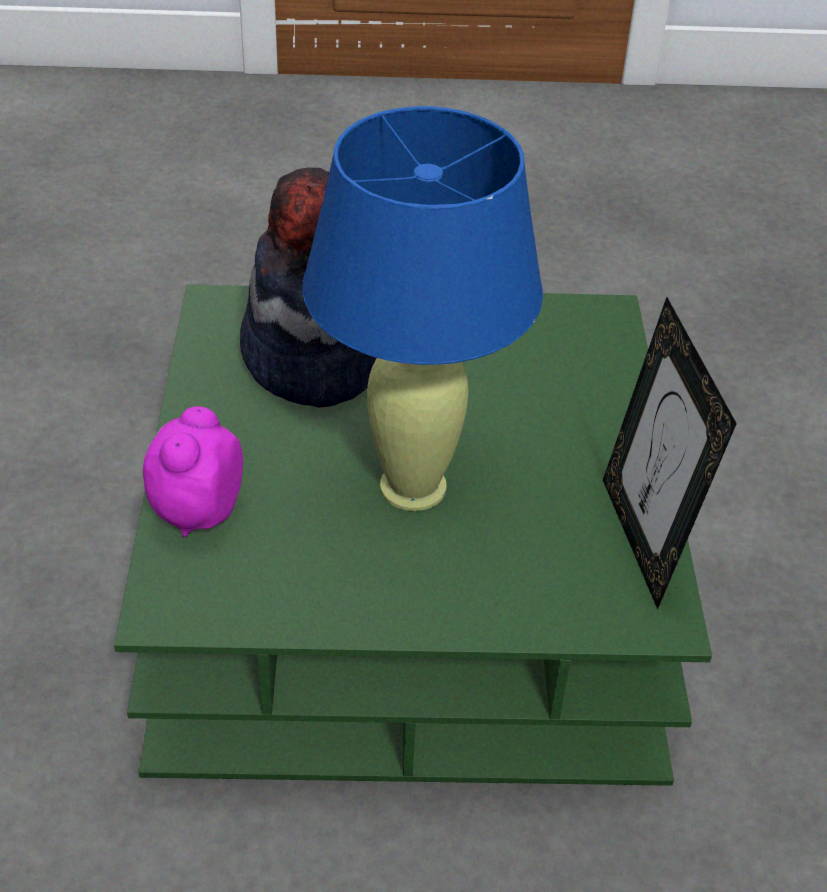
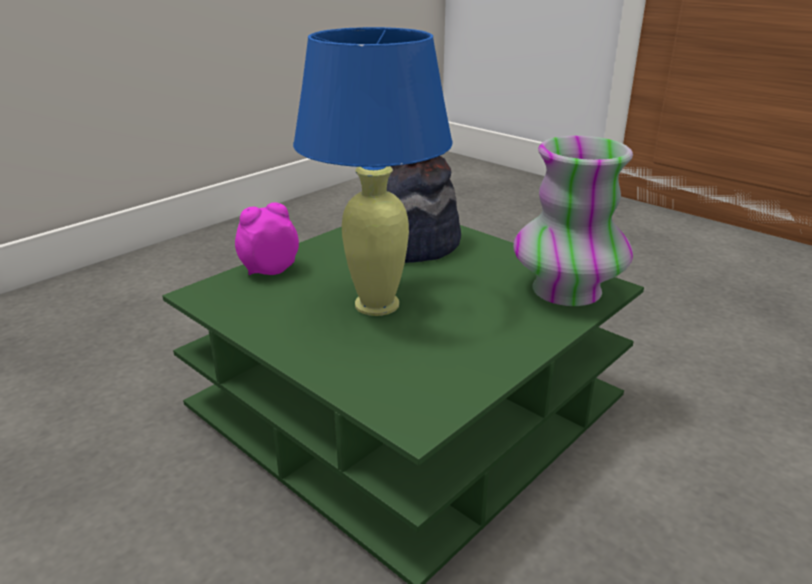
camera: 45 degrees right, 15 degrees down
picture frame [603,297,737,609] -> none
none -> vase [514,136,633,306]

